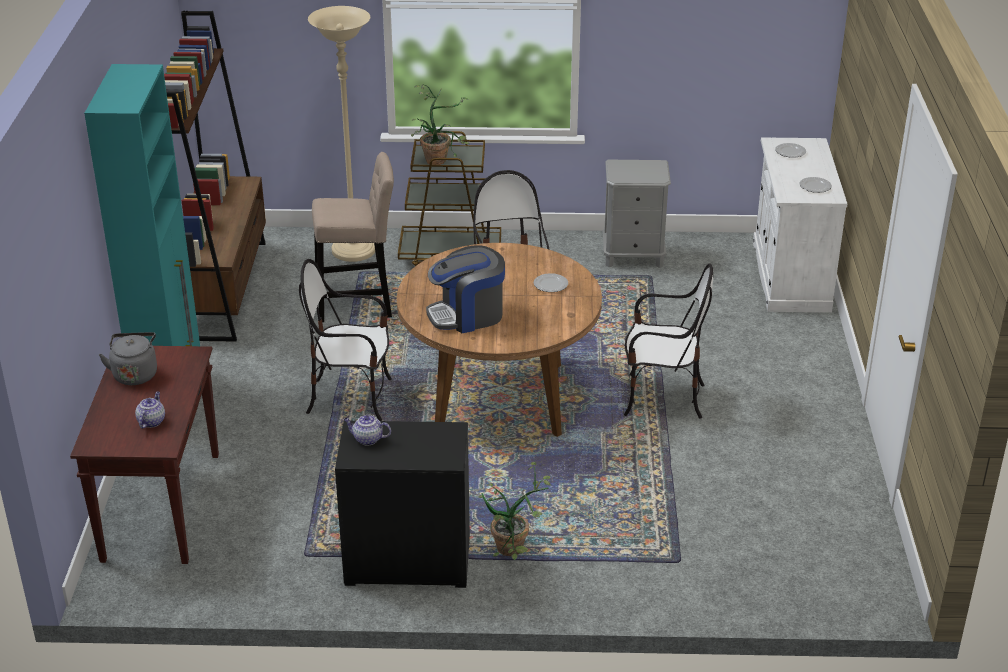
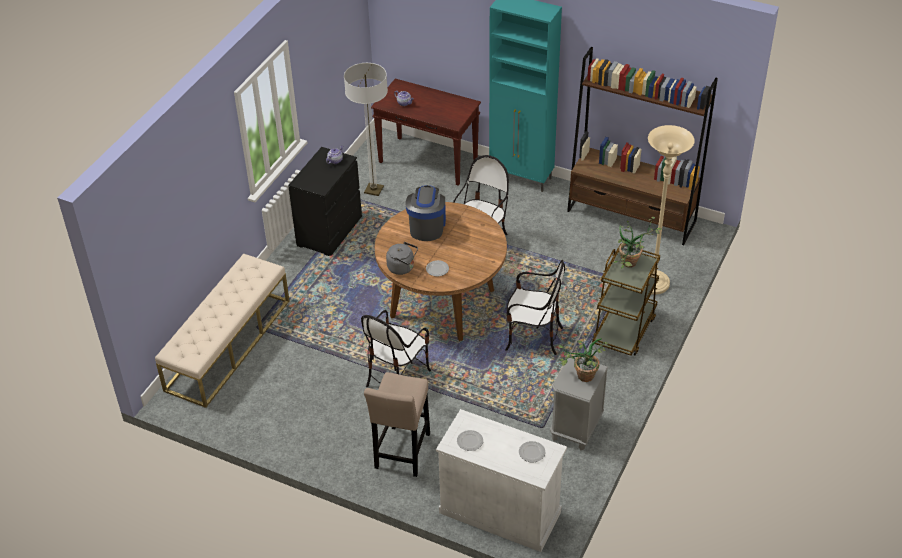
camera: 115 degrees right, 10 degrees up
grey kettle [99,332,157,385] -> grey kettle moved to [386,242,418,275]
beige stool [312,152,394,322] -> beige stool moved to [364,372,430,477]
potted plant [478,462,551,560] -> potted plant moved to [558,338,610,382]
none -> beige bench [155,253,290,408]
none -> floor lamp [344,63,388,196]

